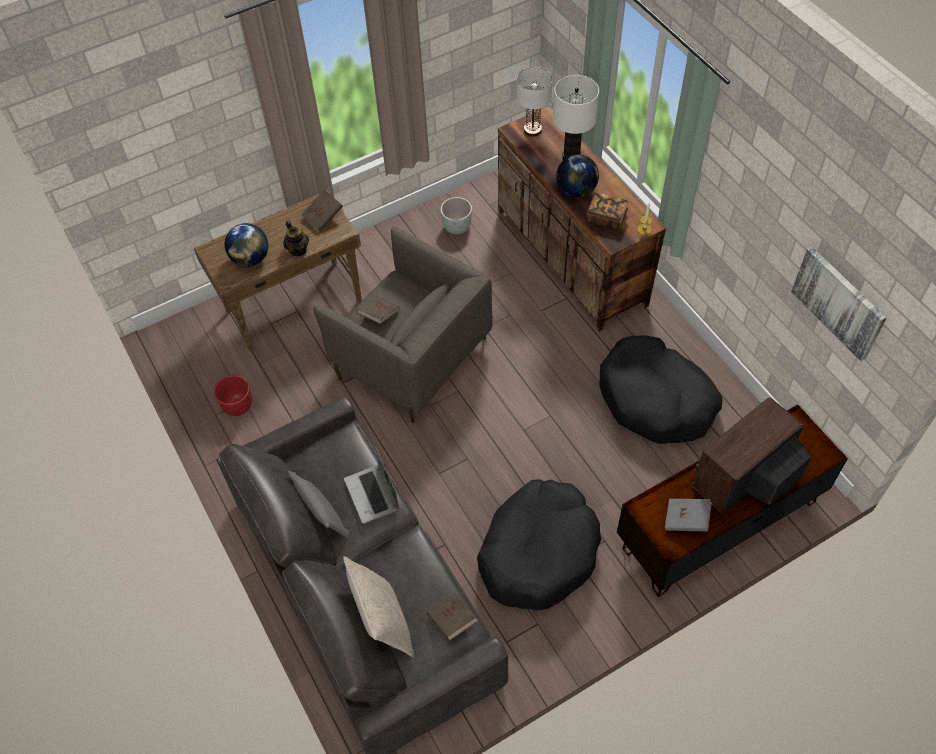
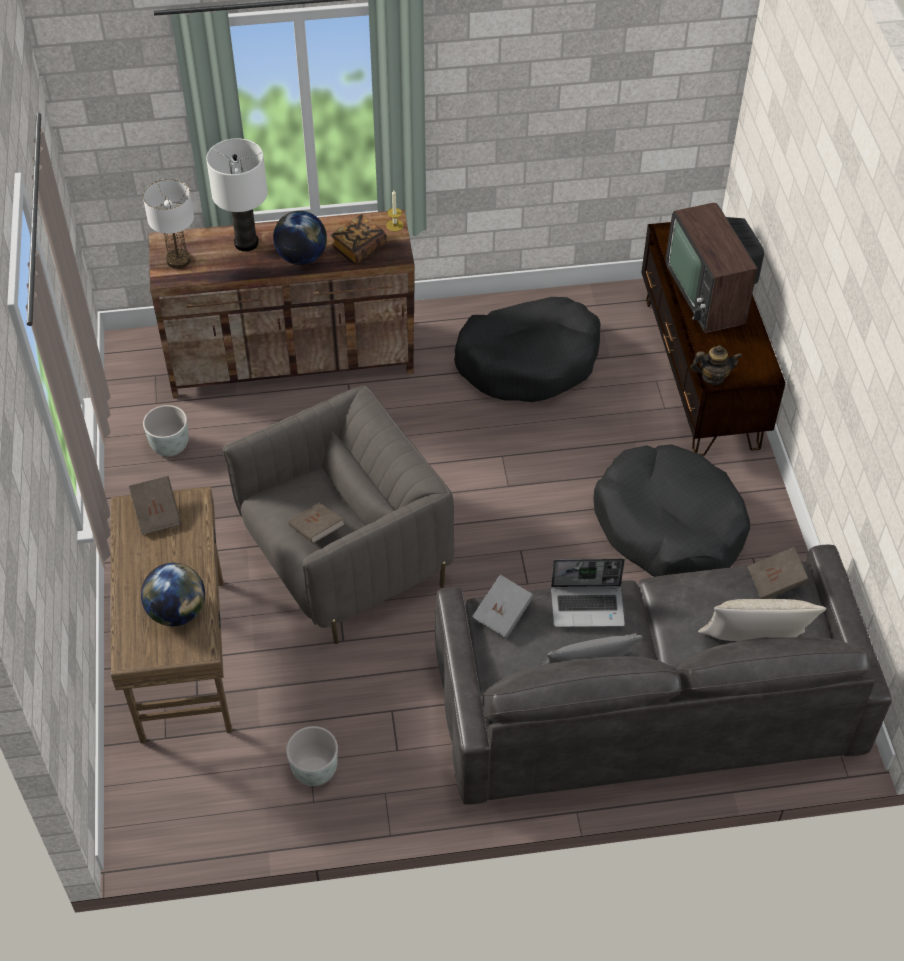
camera: 70 degrees left, 5 degrees down
red planter [214,375,252,416] -> grey planter [286,726,338,786]
teapot [283,220,309,256] -> teapot moved to [690,345,742,385]
grey book [665,499,712,532] -> grey book moved to [472,575,534,639]
picture [791,247,887,361] -> none

